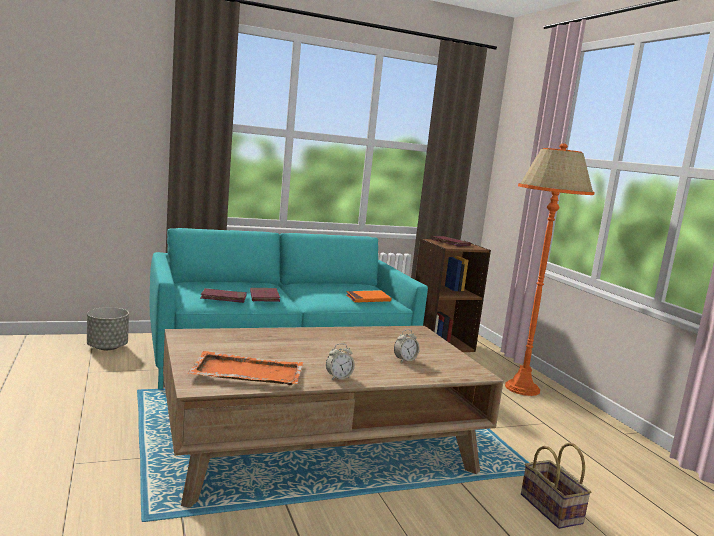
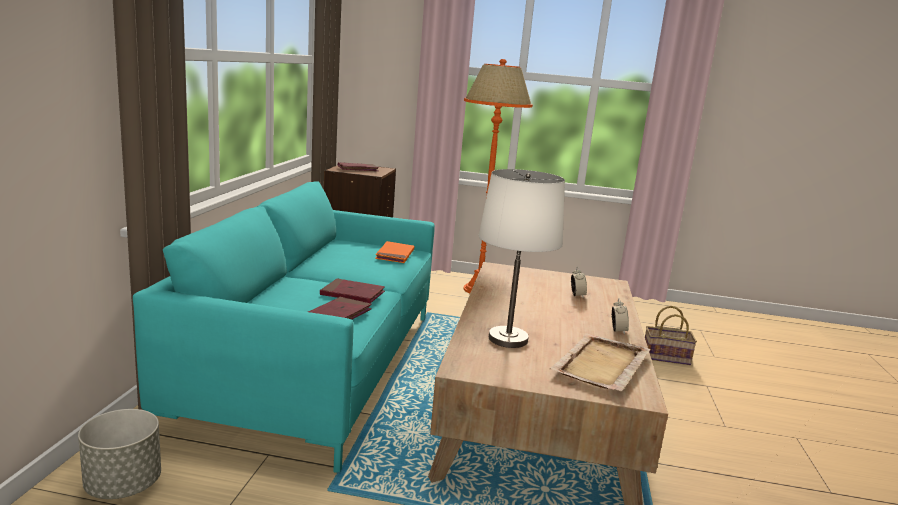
camera: 60 degrees left, 5 degrees up
orange tray [187,351,303,385] -> beige tray [550,333,650,391]
none -> white table lamp [478,169,565,348]

